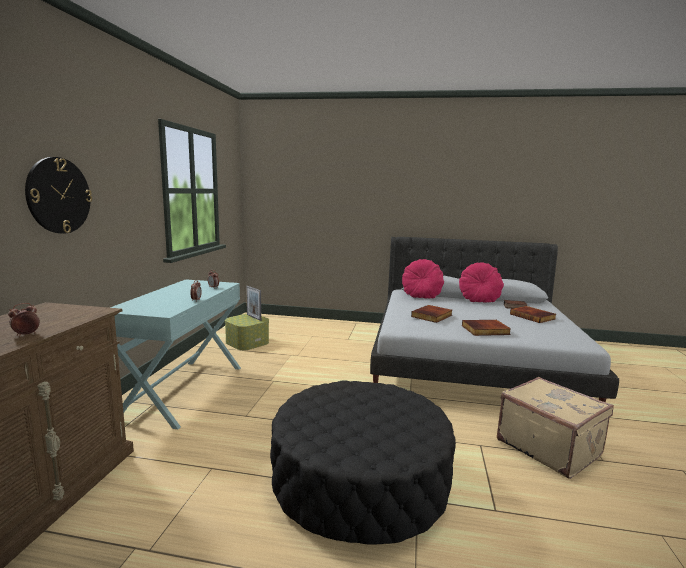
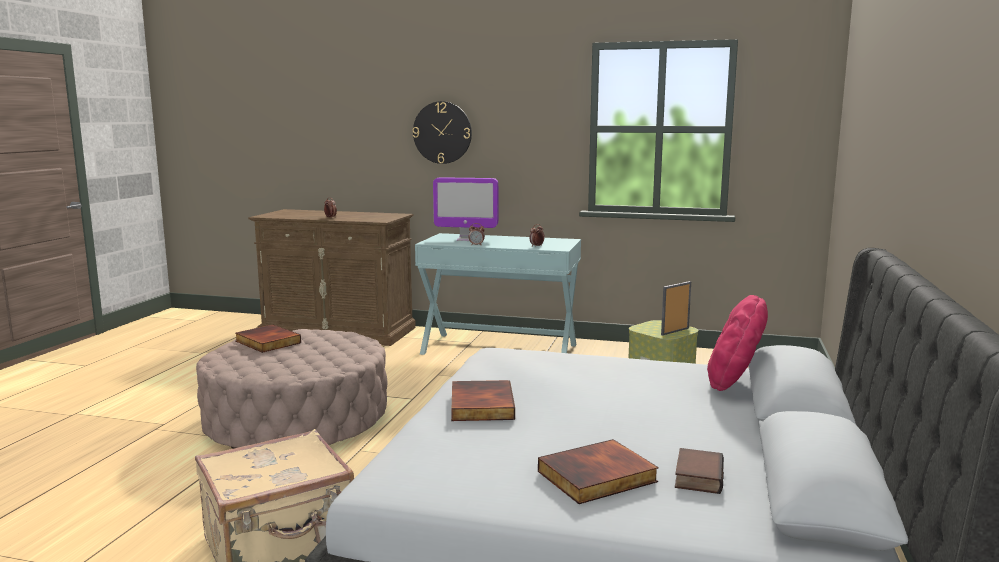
camera: 95 degrees right, 0 degrees up
black ottoman [270,380,456,544] -> beige ottoman [196,329,387,449]
book [411,305,452,323] -> book moved to [235,325,301,353]
pink pillow [459,262,504,303] -> none
none -> monitor [433,178,498,241]

